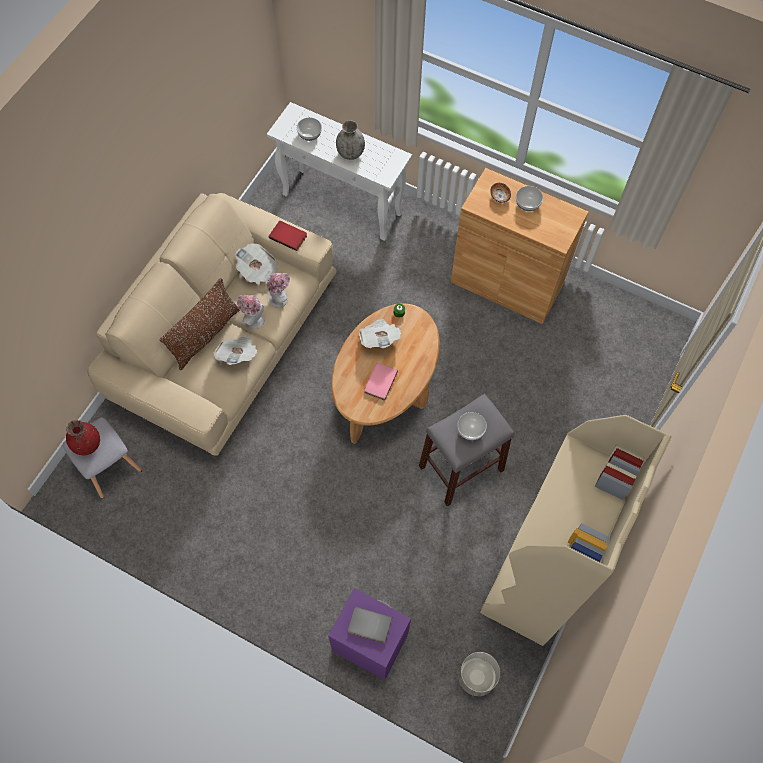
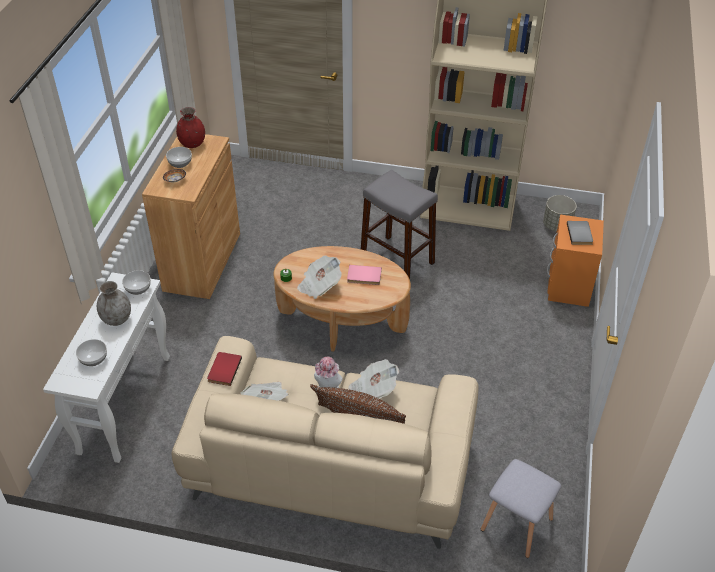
camera: 105 degrees left, 20 degrees down
red vase [66,420,100,455] -> red vase moved to [176,107,205,148]
hat [267,273,290,308] -> none
purple nightstand [328,588,411,680] -> orange nightstand [547,214,604,307]
bowl [458,412,487,440] -> bowl moved to [122,270,151,295]

